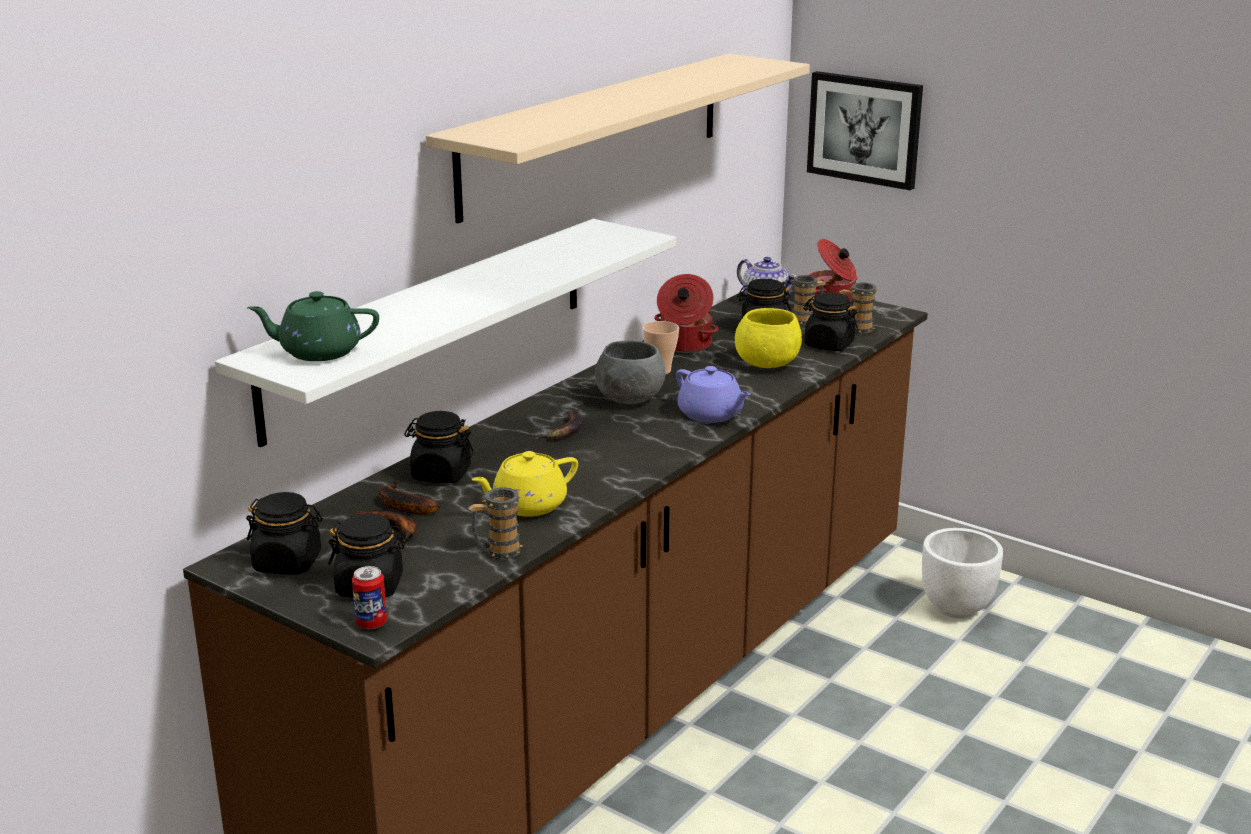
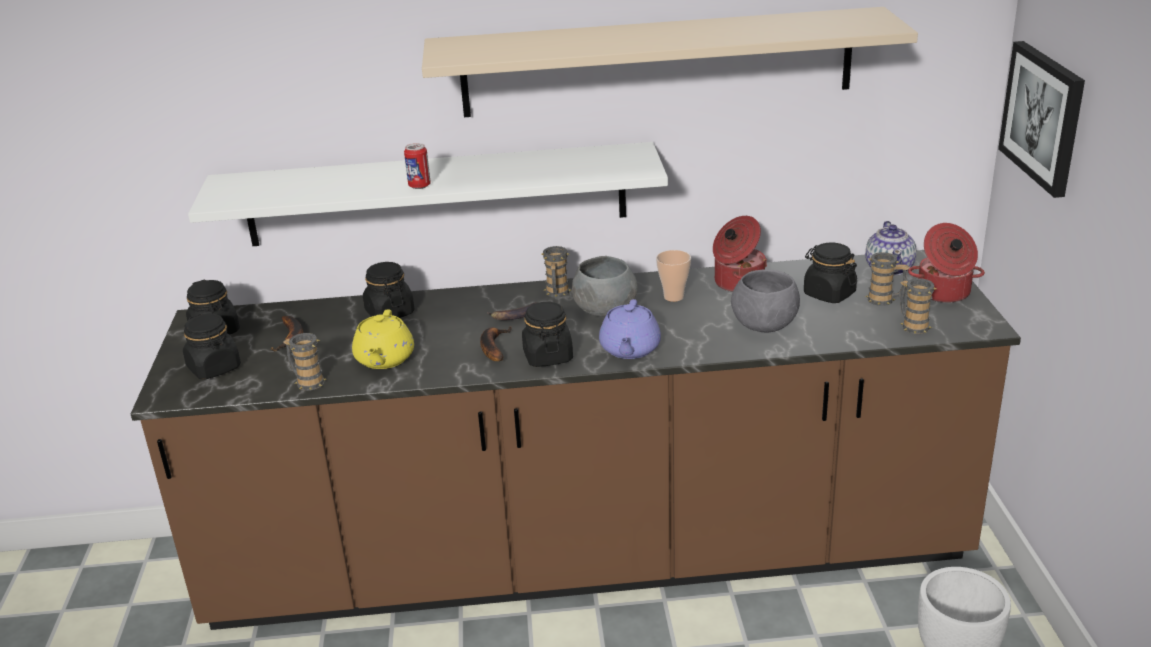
camera: 50 degrees right, 5 degrees up
green teapot [247,291,379,361] -> none
can [352,566,387,629] -> can moved to [404,143,431,189]
banana [379,481,440,514] -> banana moved to [480,326,512,361]
yellow teapot [472,451,578,517] -> yellow teapot turned 105 degrees counterclockwise [352,309,414,369]
yellow bowl [735,308,802,368] -> grey bowl [731,269,800,332]
black jar [803,293,858,351] -> black jar moved to [522,302,573,367]
none -> mug [541,246,571,298]

